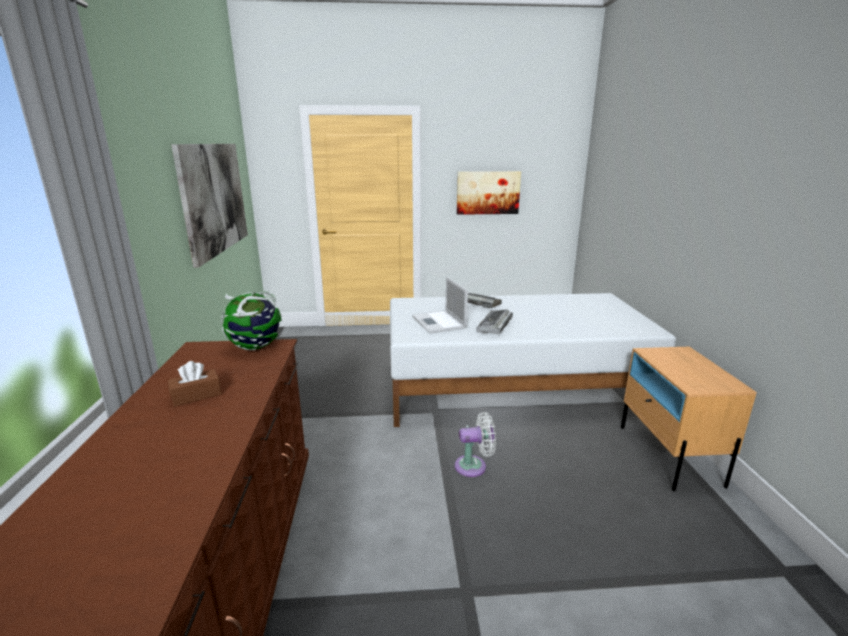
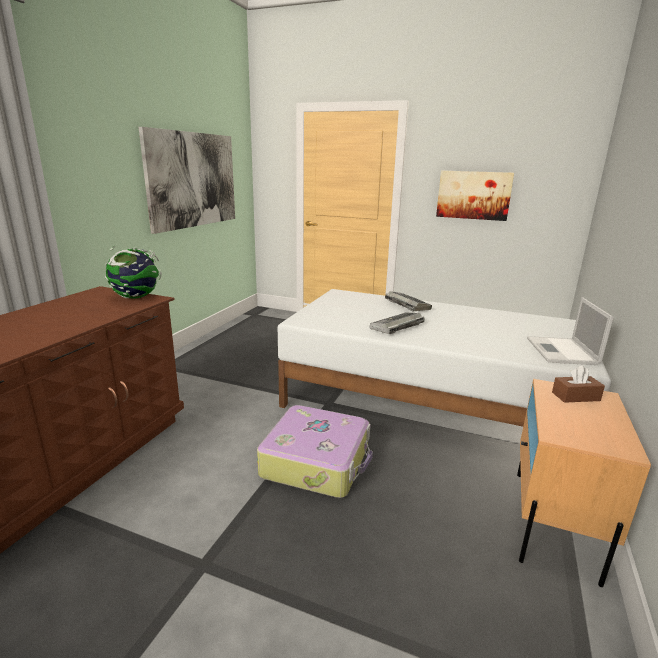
camera: 25 degrees right, 0 degrees up
brown tissue box [168,361,222,407] -> brown tissue box moved to [552,365,605,403]
laptop [412,277,468,334] -> laptop moved to [527,297,614,365]
white fan [455,412,496,477] -> suitcase [257,405,373,498]

